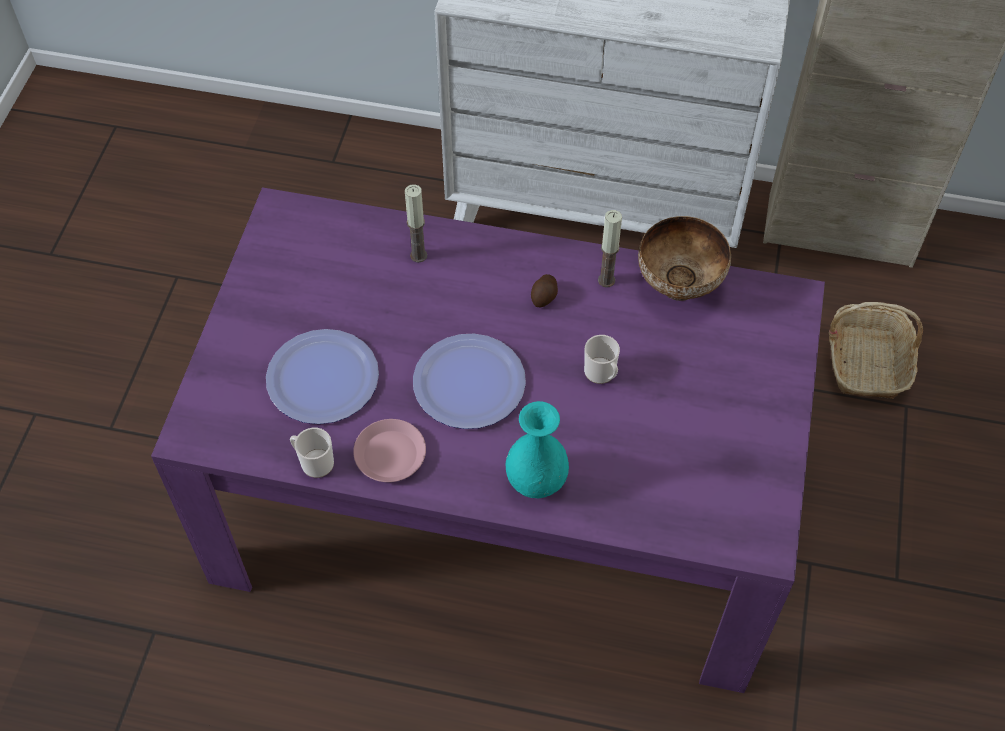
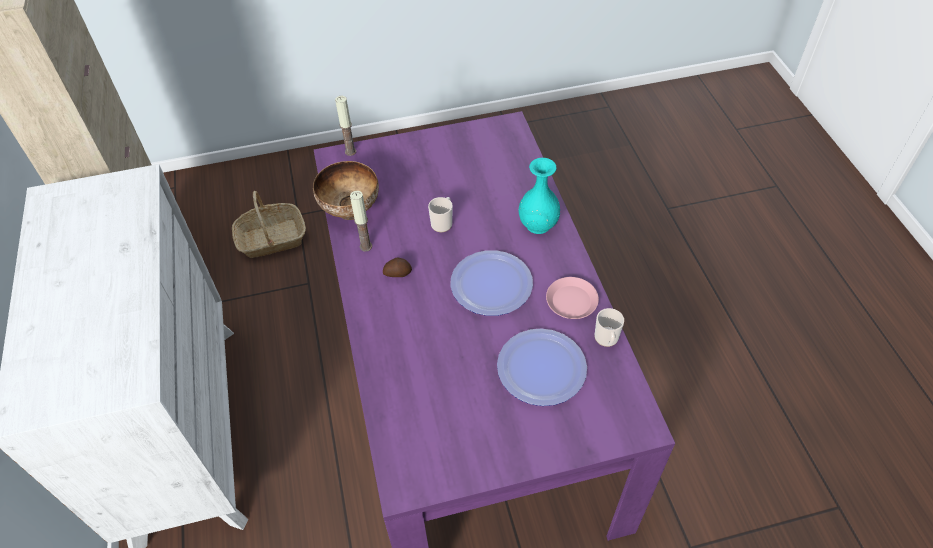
camera: 115 degrees left, 5 degrees down
candle [405,184,427,262] -> candle moved to [335,96,356,156]

